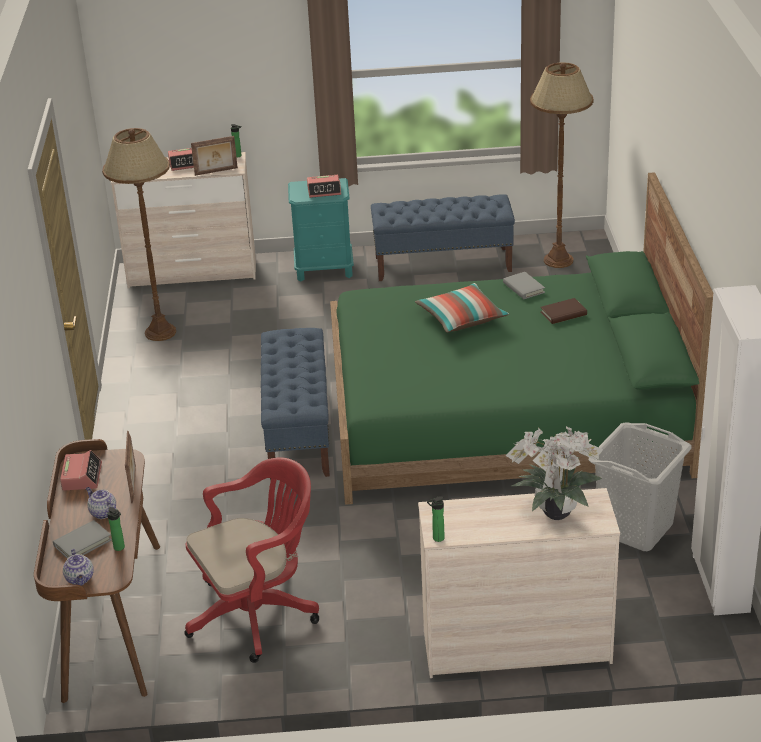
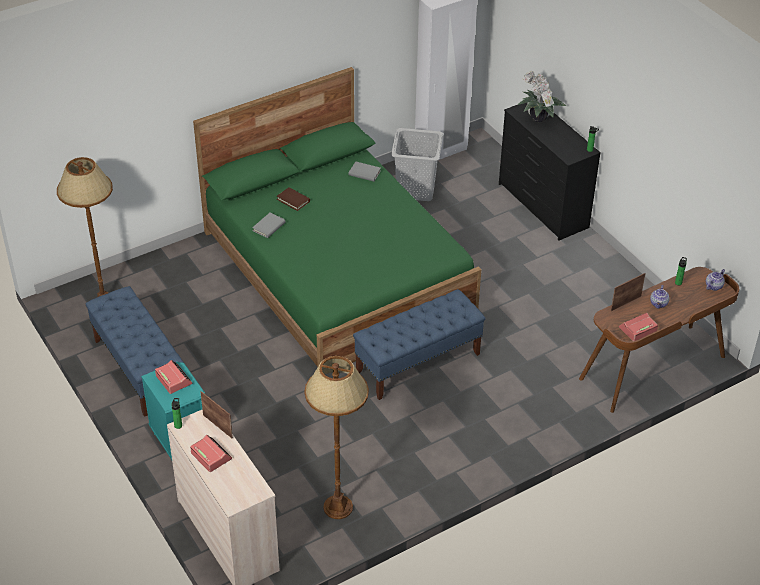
camera: 120 degrees left, 10 degrees up
grey book [53,520,112,559] -> grey book moved to [349,162,381,182]
red office chair [185,458,319,663] -> none
pillow [415,283,509,333] -> none
beige dresser [418,488,620,678] -> black dresser [499,103,601,241]

